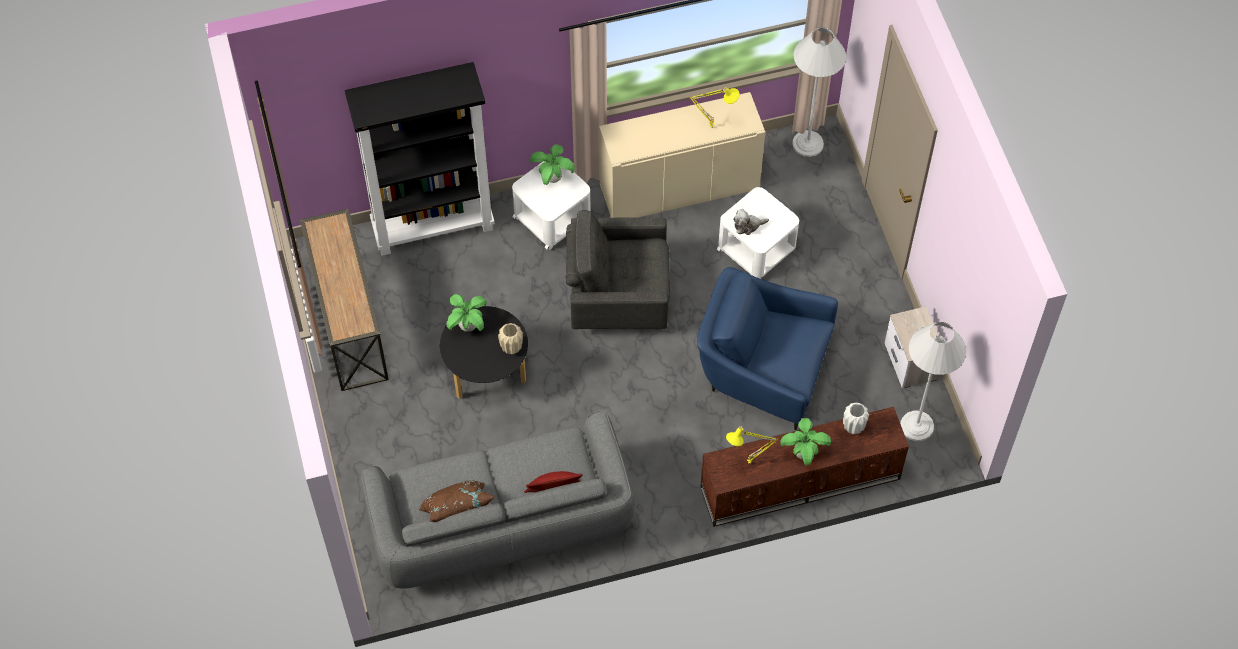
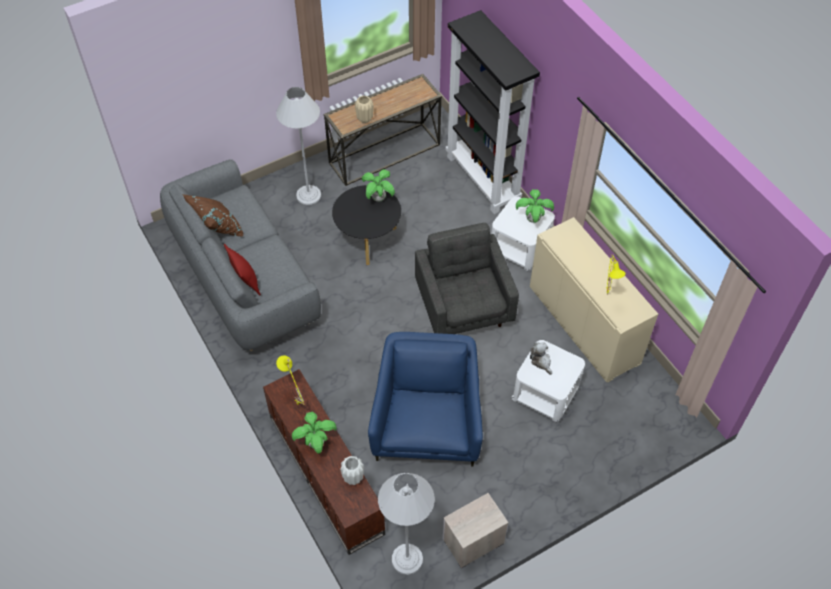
camera: 75 degrees right, 5 degrees down
beige vase [498,323,523,354] -> beige vase moved to [355,96,374,123]
white floor lamp [792,27,846,157] -> white floor lamp moved to [276,87,321,205]

